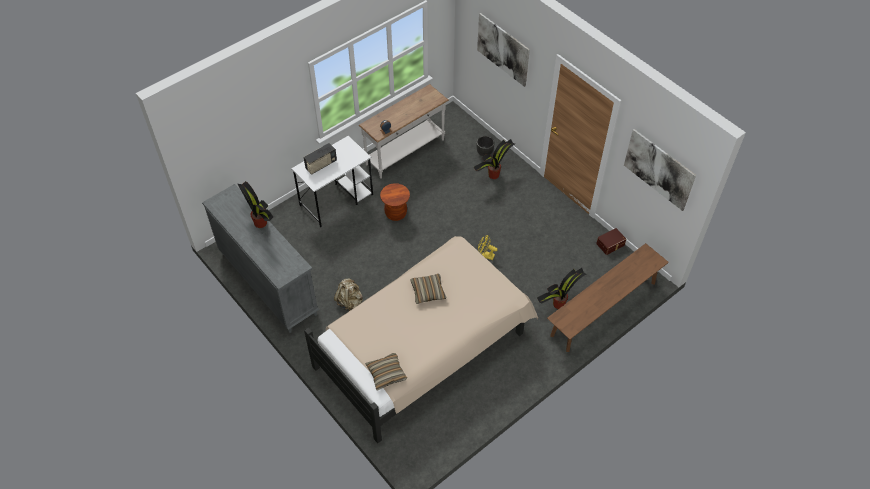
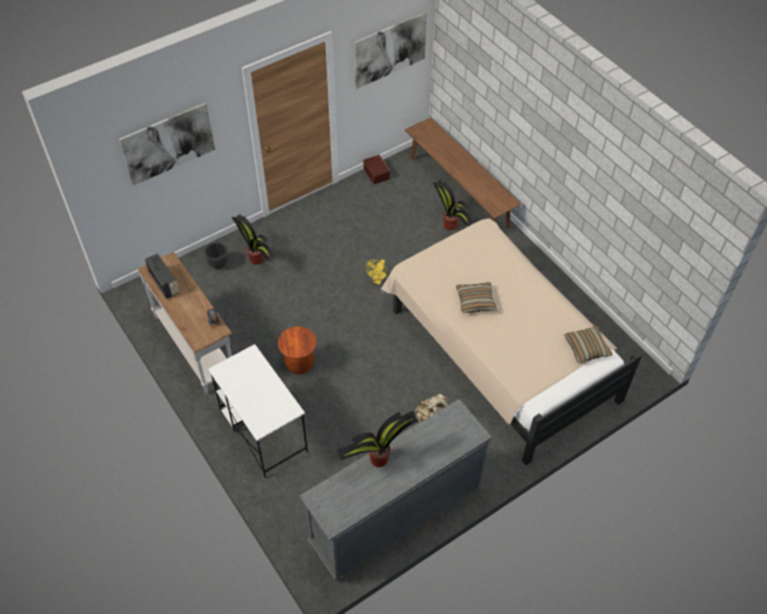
camera: 85 degrees left, 0 degrees up
radio [304,143,337,175] -> radio moved to [145,253,179,299]

